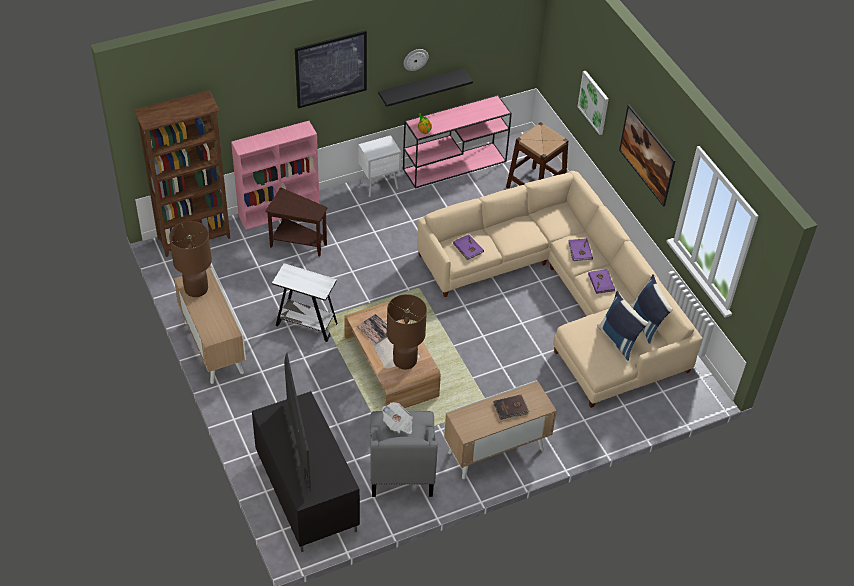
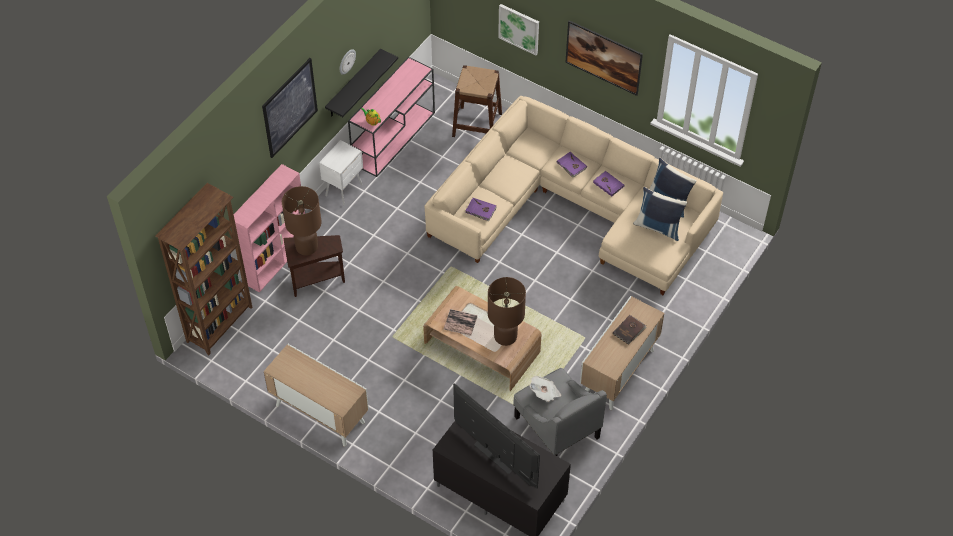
camera: 30 degrees left, 5 degrees up
brown table lamp [169,221,212,297] -> brown table lamp moved to [282,186,322,255]
white side table [272,263,337,342] -> none

